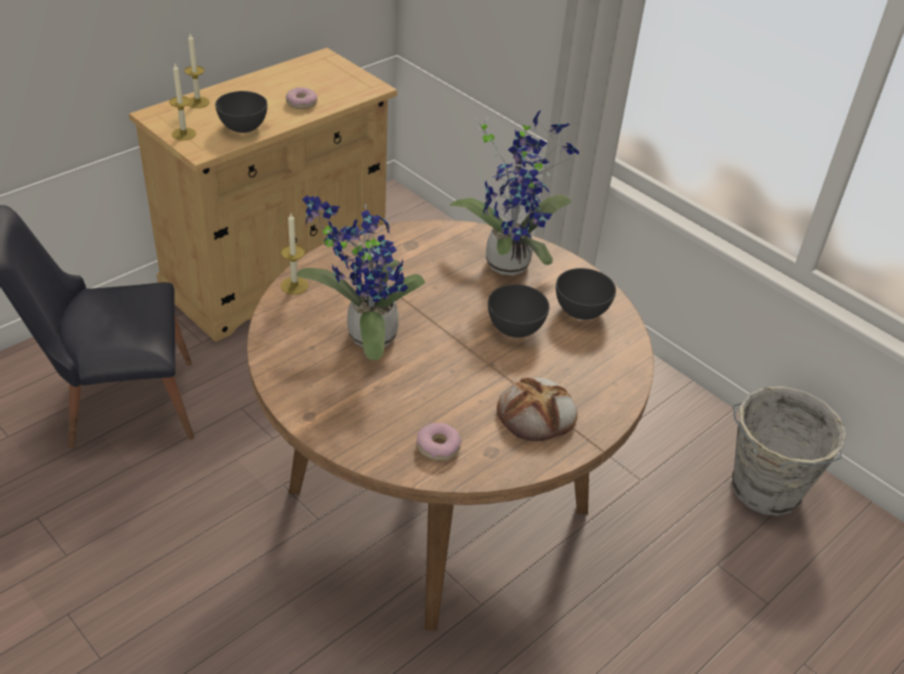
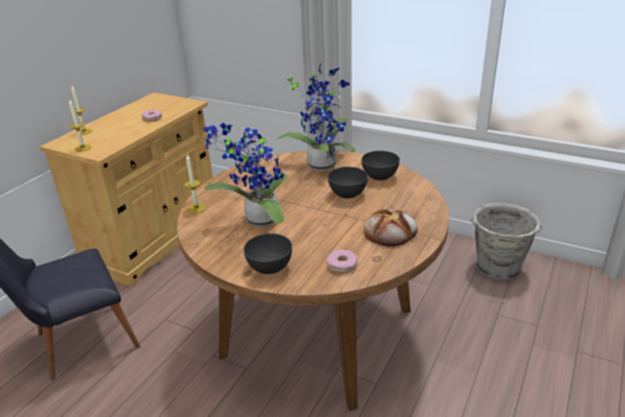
camera: 15 degrees left, 10 degrees down
grey bowl [215,91,267,133] -> grey bowl moved to [244,233,292,274]

